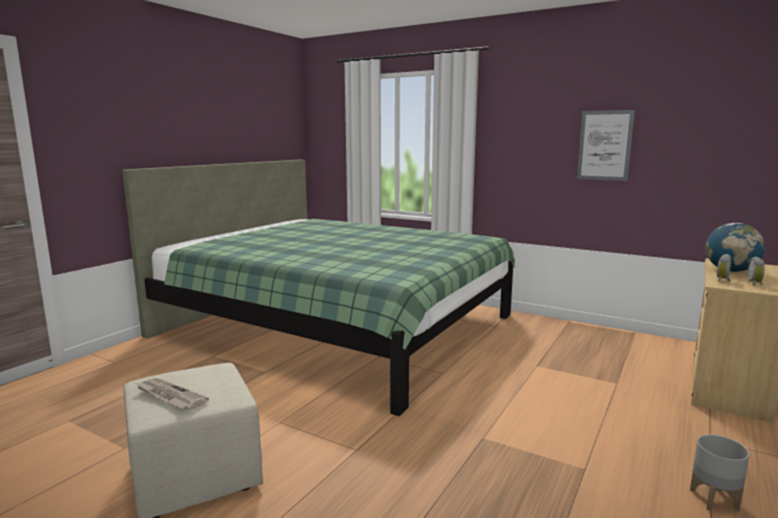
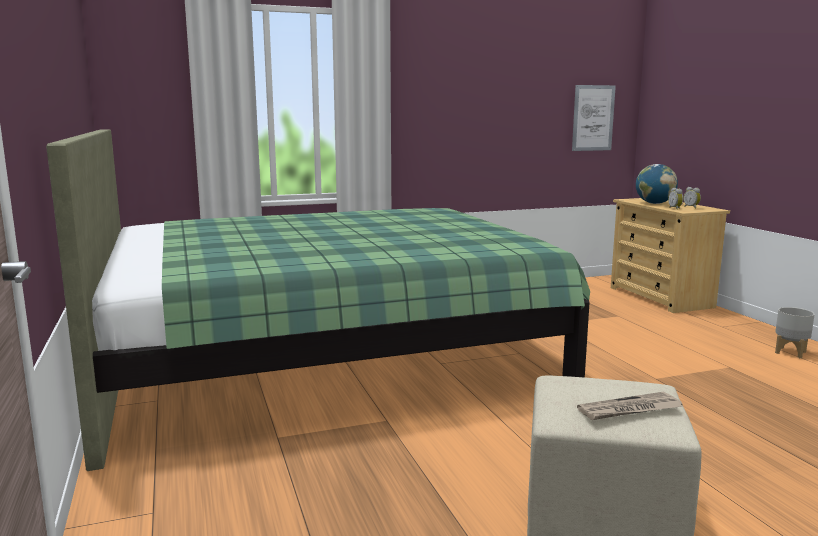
camera: 50 degrees left, 0 degrees up
picture [577,110,635,181] -> picture moved to [572,85,616,151]

